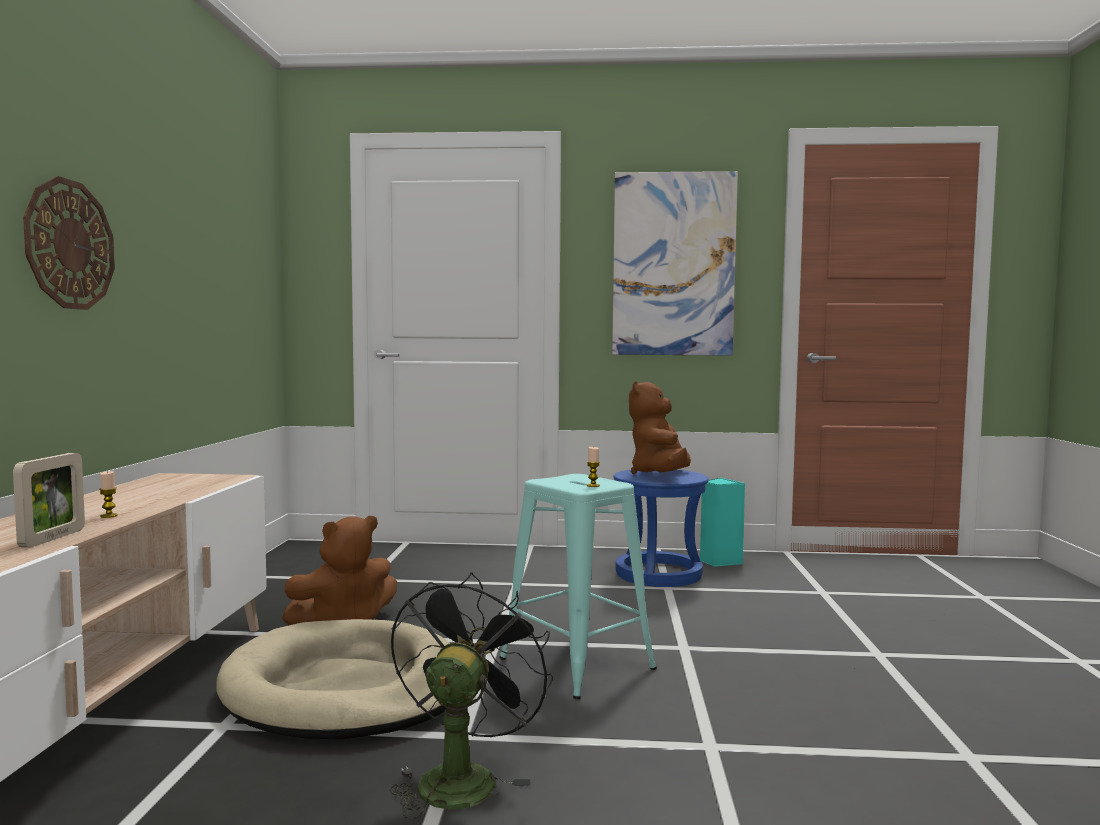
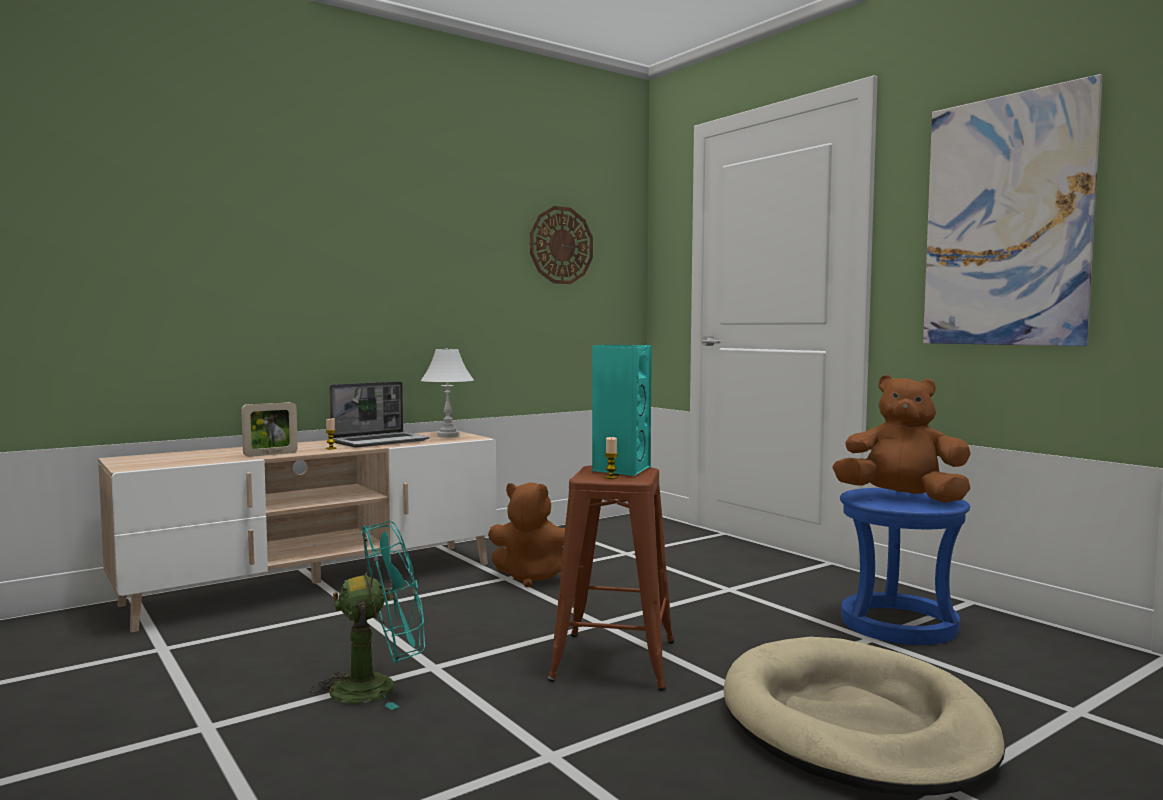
camera: 50 degrees right, 0 degrees up
wall clock [23,176,115,310] -> wall clock moved to [530,206,593,284]
beige dog bed [216,619,450,739] -> beige dog bed moved to [723,637,1005,795]
black fan [390,572,553,819] -> turquoise fan [309,521,425,710]
turquoise stool [499,474,657,699] -> brown stool [548,466,674,691]
brown plush toy [629,381,691,474] -> brown plush toy turned 45 degrees clockwise [832,375,971,503]
turquoise speaker [700,478,745,567] -> turquoise speaker moved to [591,345,652,476]
none -> laptop [329,381,429,447]
none -> white table lamp [421,348,474,438]

